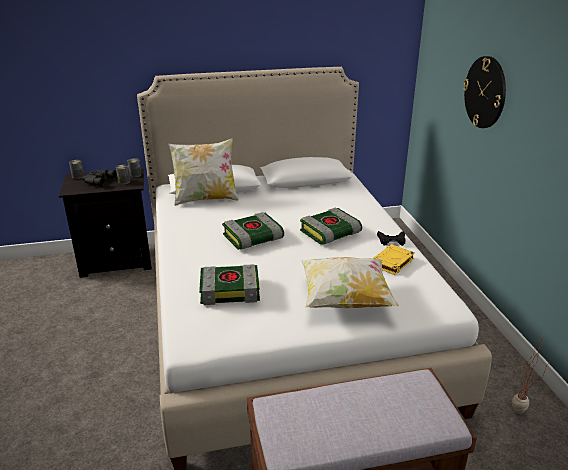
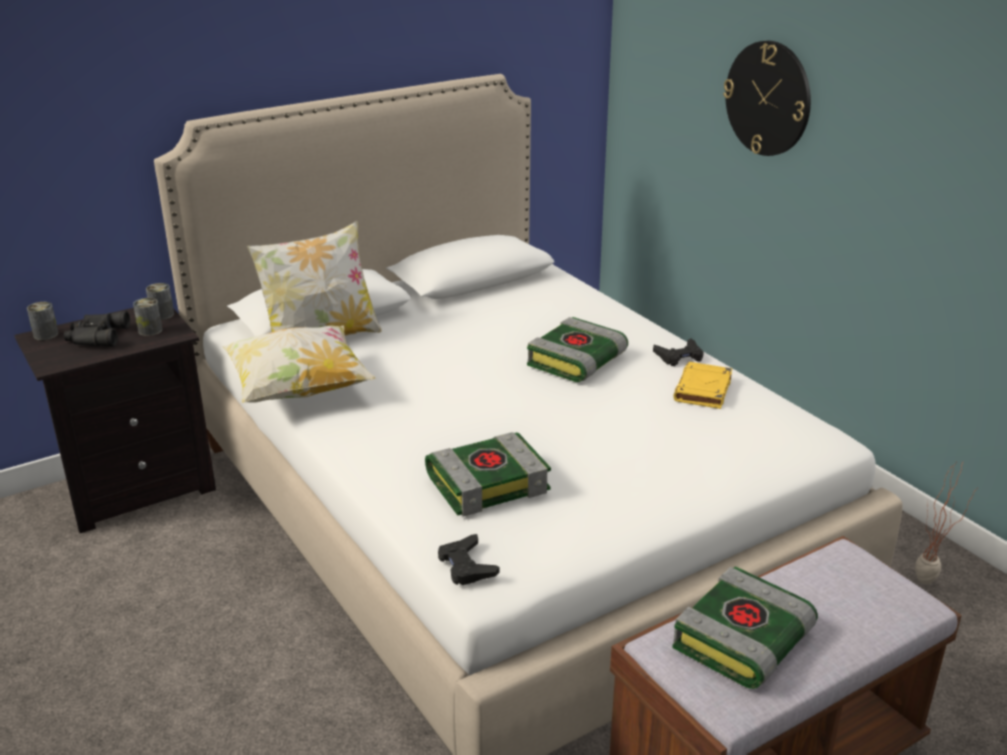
camera: 20 degrees left, 0 degrees up
book [222,212,284,250] -> book moved to [672,566,818,689]
pillow [301,257,399,308] -> pillow moved to [222,325,376,403]
none -> black game controller [438,534,499,585]

